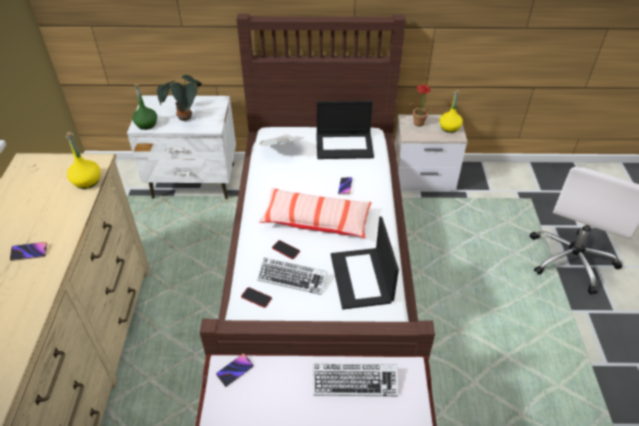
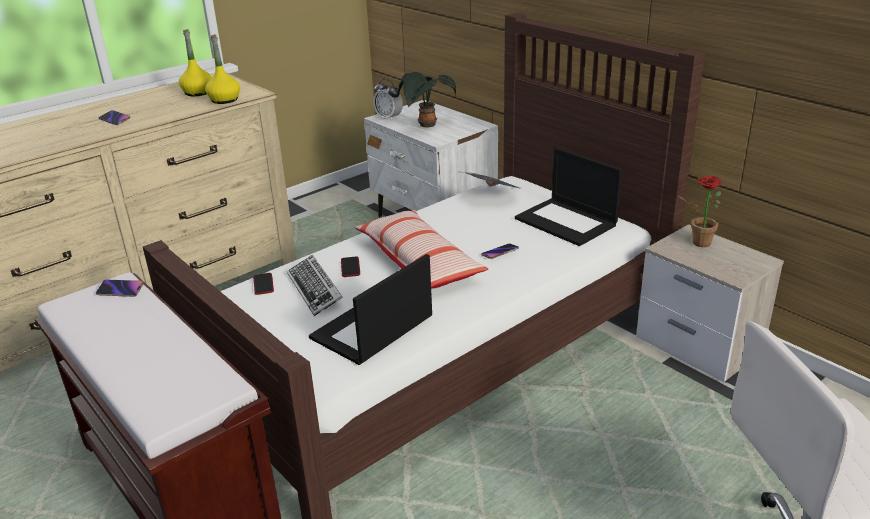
camera: 50 degrees right, 15 degrees down
green bottle [132,84,157,130] -> alarm clock [373,79,403,121]
keyboard [313,364,398,396] -> none
yellow bottle [440,90,463,133] -> yellow bottle moved to [179,29,212,96]

